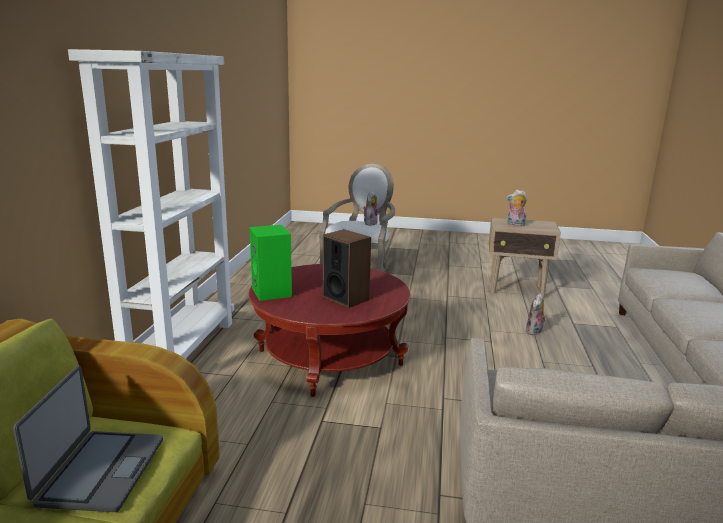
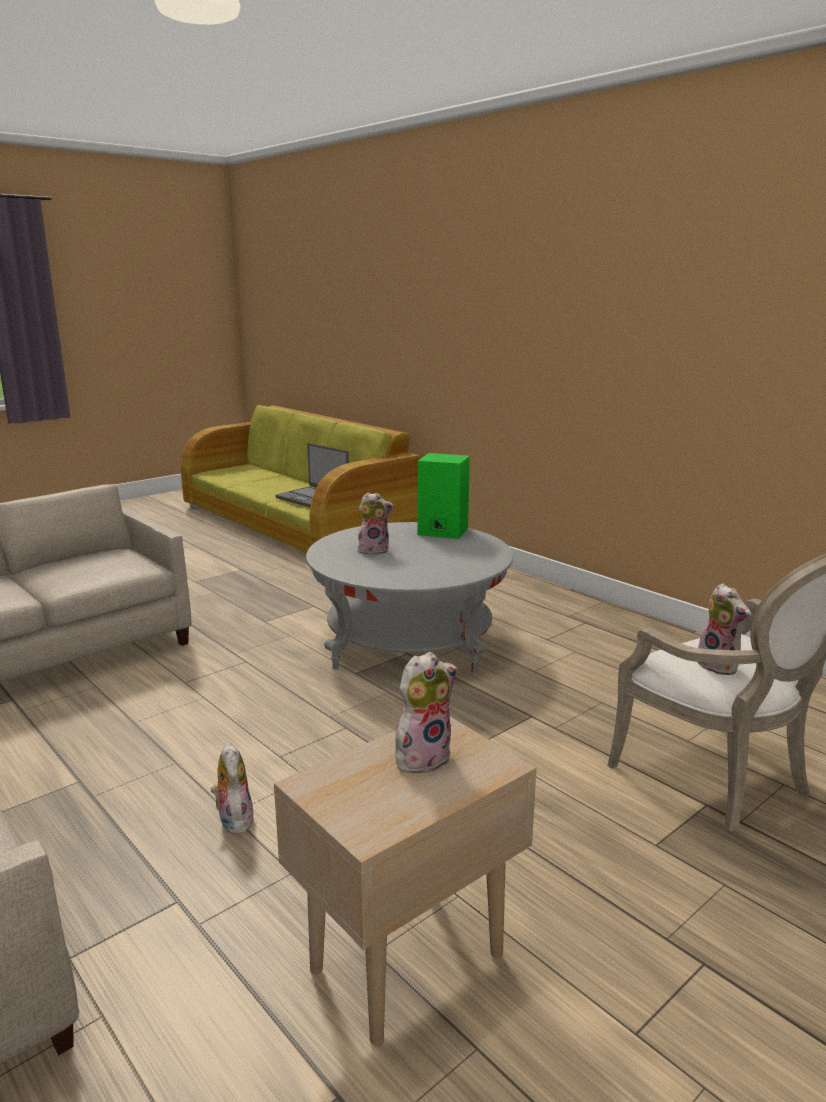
camera: 130 degrees right, 0 degrees up
white bookcase [68,49,234,359] -> none
red coffee table [248,264,411,397] -> grey coffee table [306,522,513,673]
speaker [323,229,371,308] -> plush toy [358,492,394,555]

